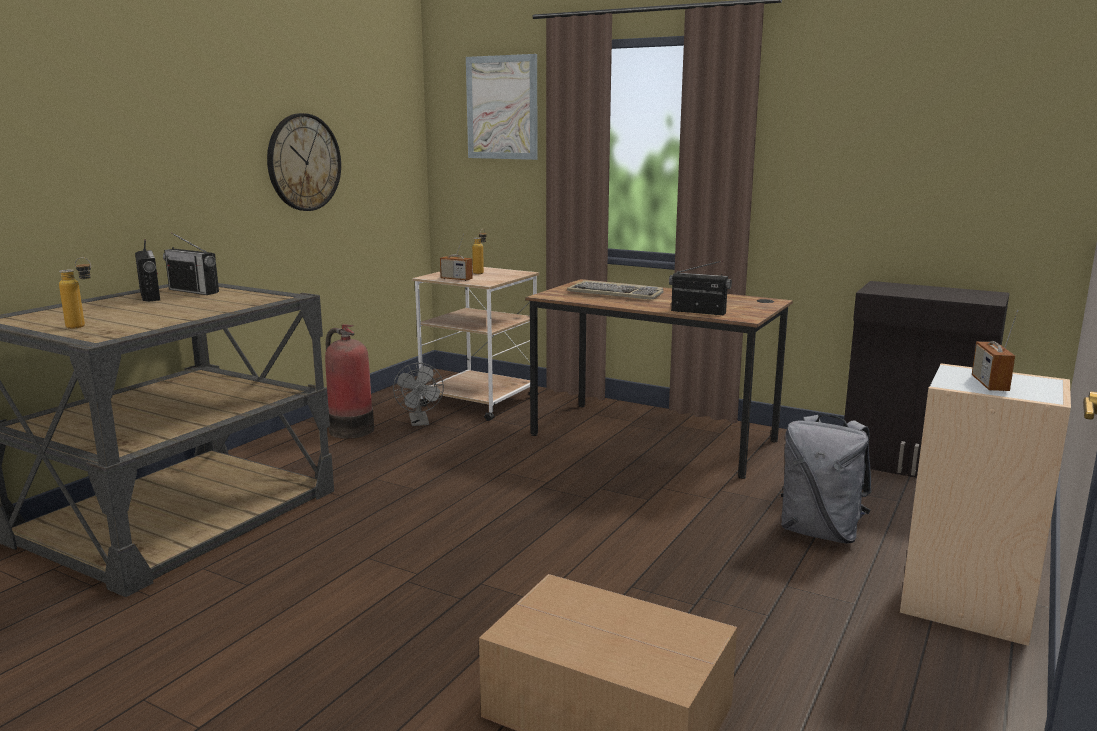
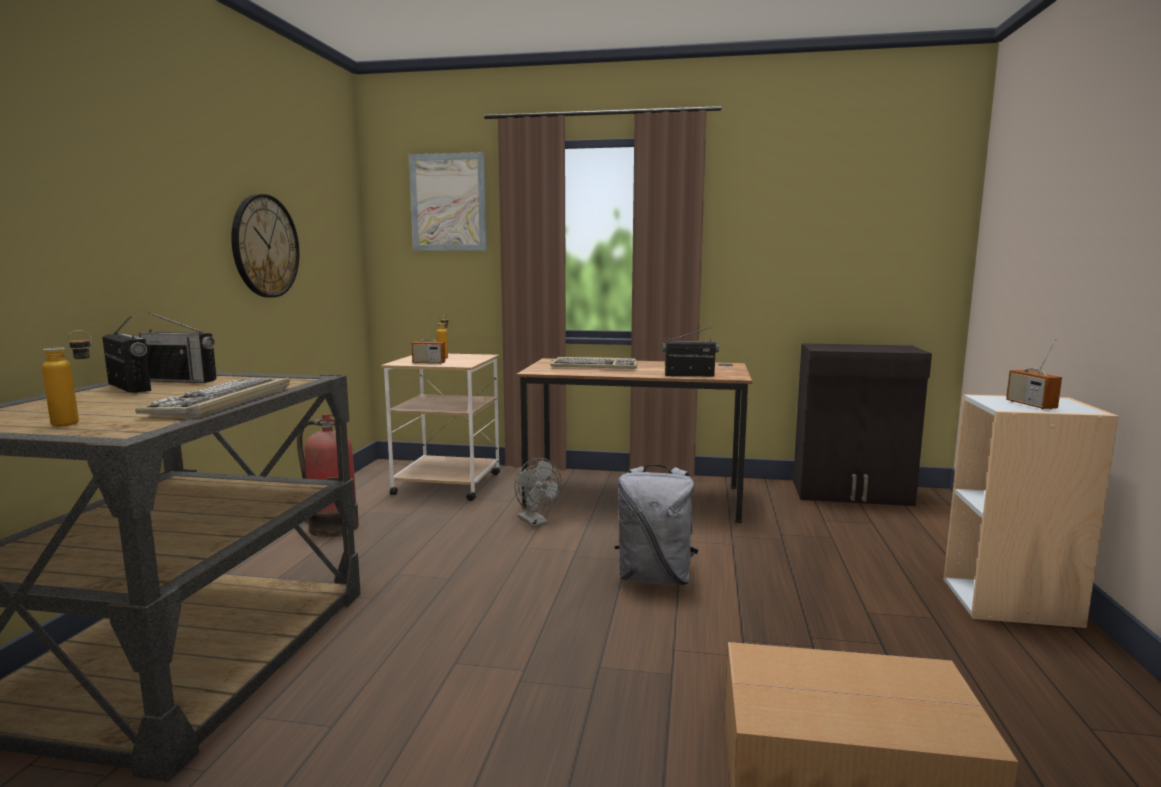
camera: 20 degrees left, 5 degrees down
grey fan [393,363,444,426] -> grey fan moved to [515,458,561,527]
grey backpack [781,415,871,544] -> grey backpack moved to [615,464,698,585]
none -> keyboard [135,378,290,418]

